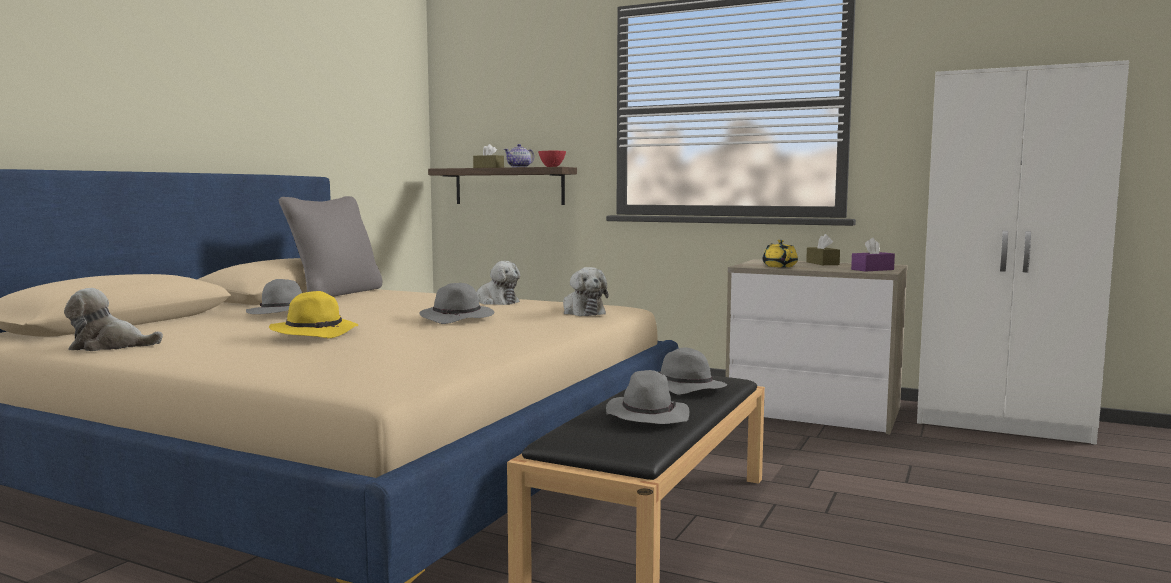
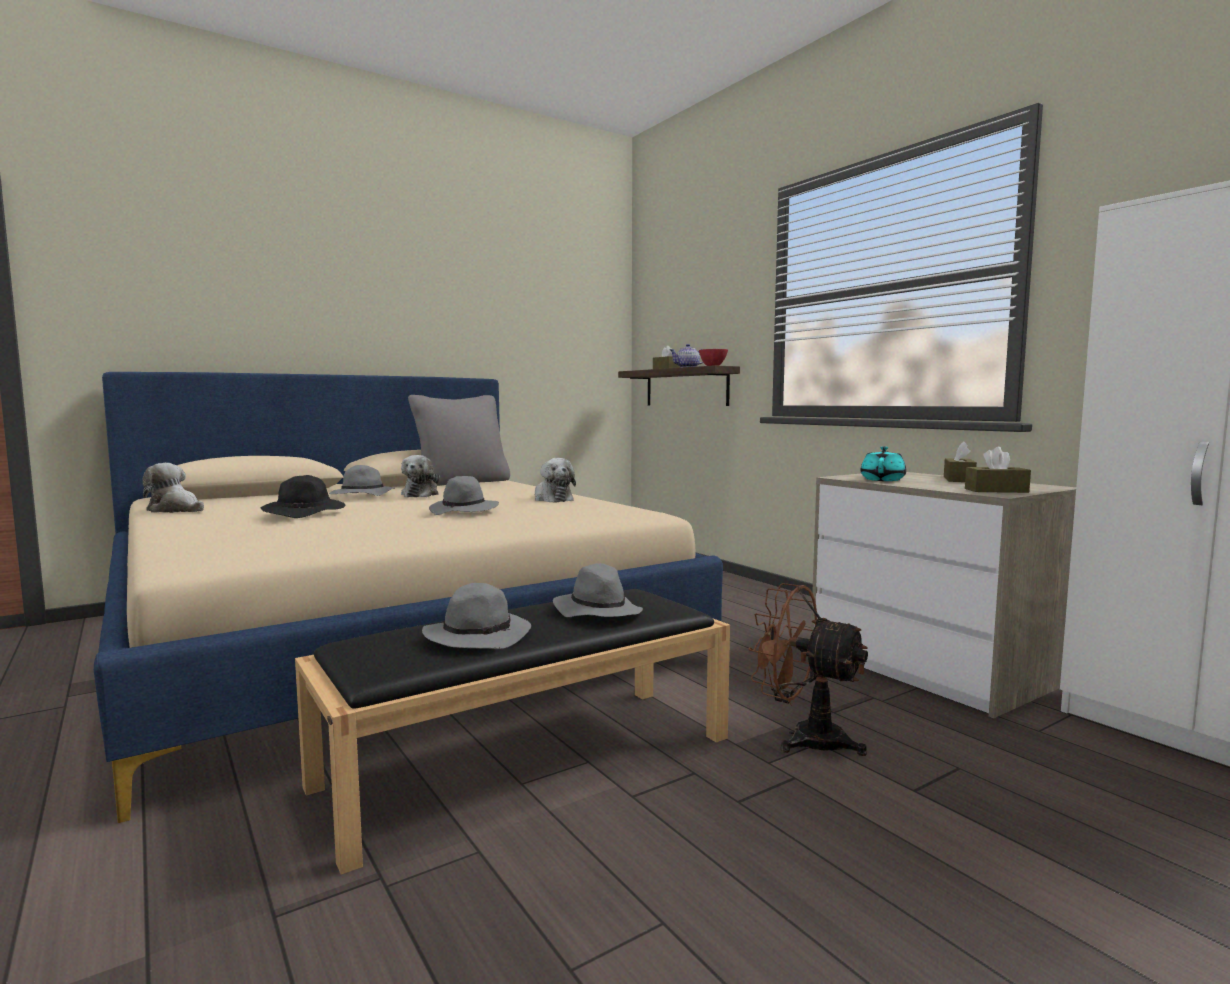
camera: 30 degrees right, 0 degrees up
yellow hat [269,291,358,338] -> black hat [261,475,345,518]
plush toy [563,267,609,316] -> plush toy moved to [401,455,440,497]
yellow teapot [763,240,798,267] -> turquoise teapot [860,446,906,481]
purple tissue box [851,238,895,272] -> brown tissue box [965,447,1031,493]
none -> brown fan [748,583,868,756]

